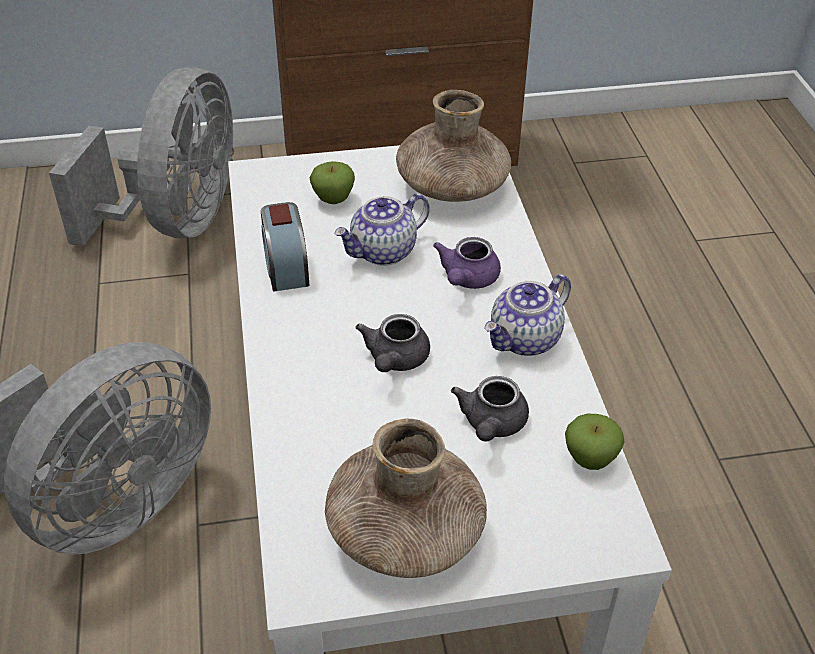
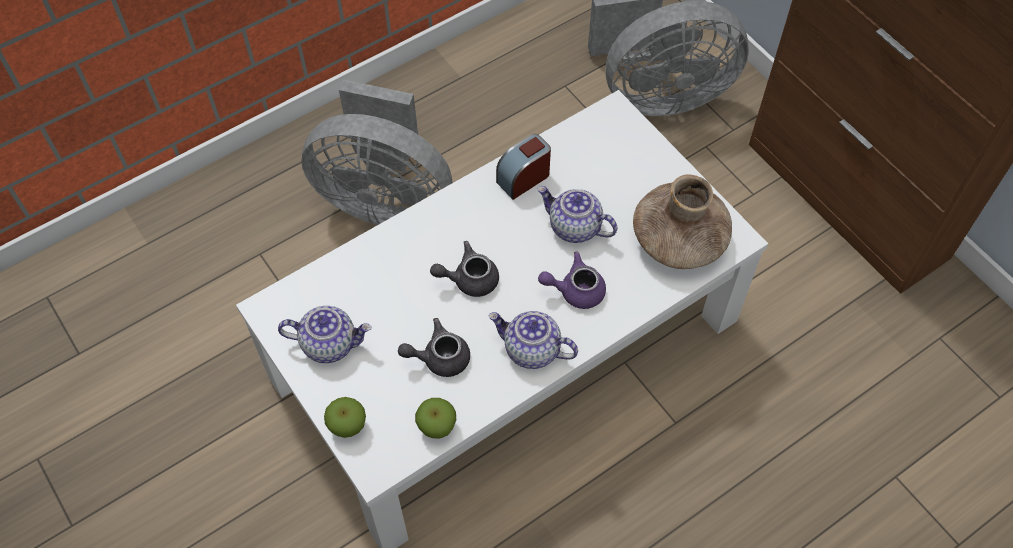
camera: 65 degrees right, 15 degrees up
apple [310,161,355,204] -> apple moved to [324,397,366,438]
brown vase [325,419,487,578] -> teapot [278,306,372,363]

